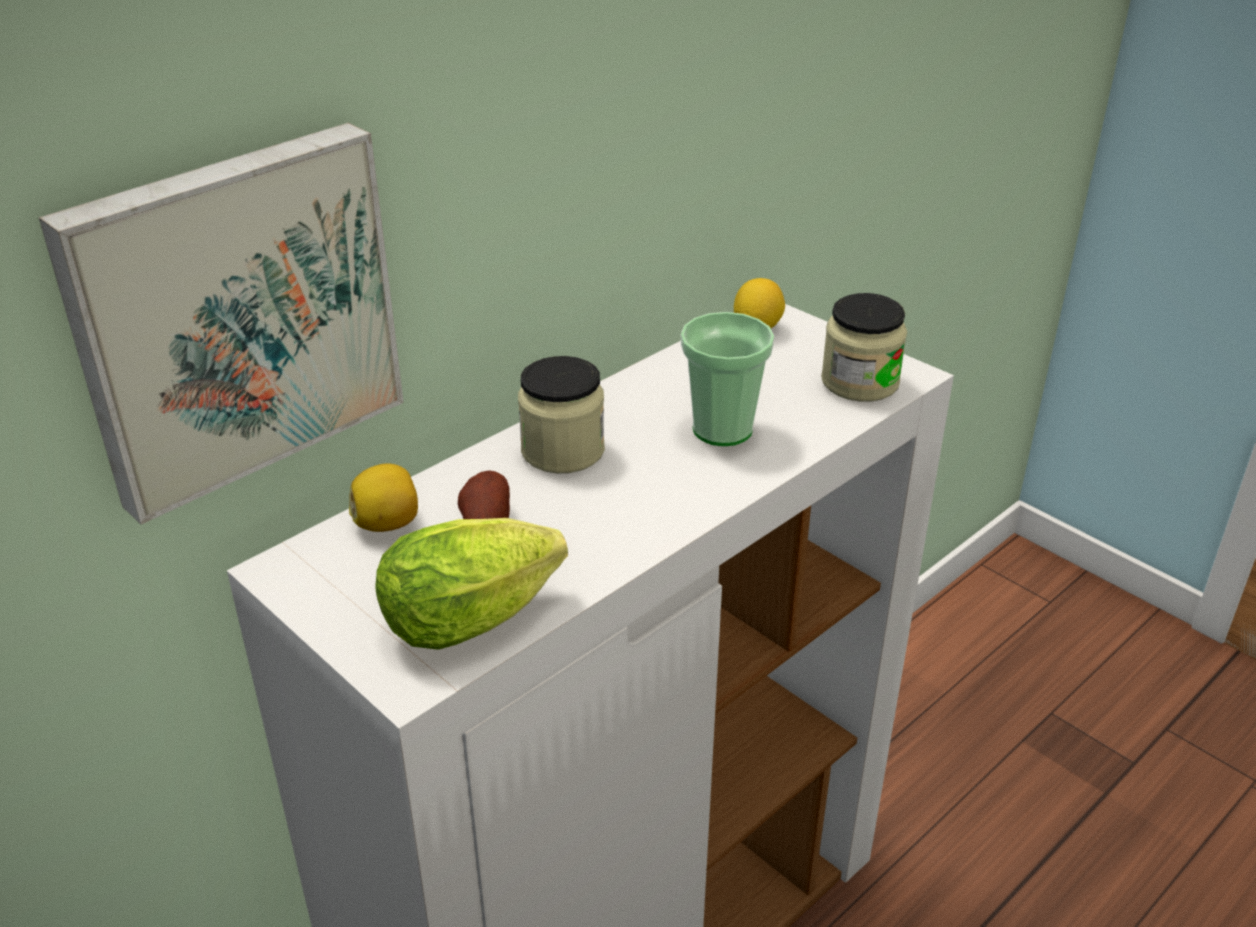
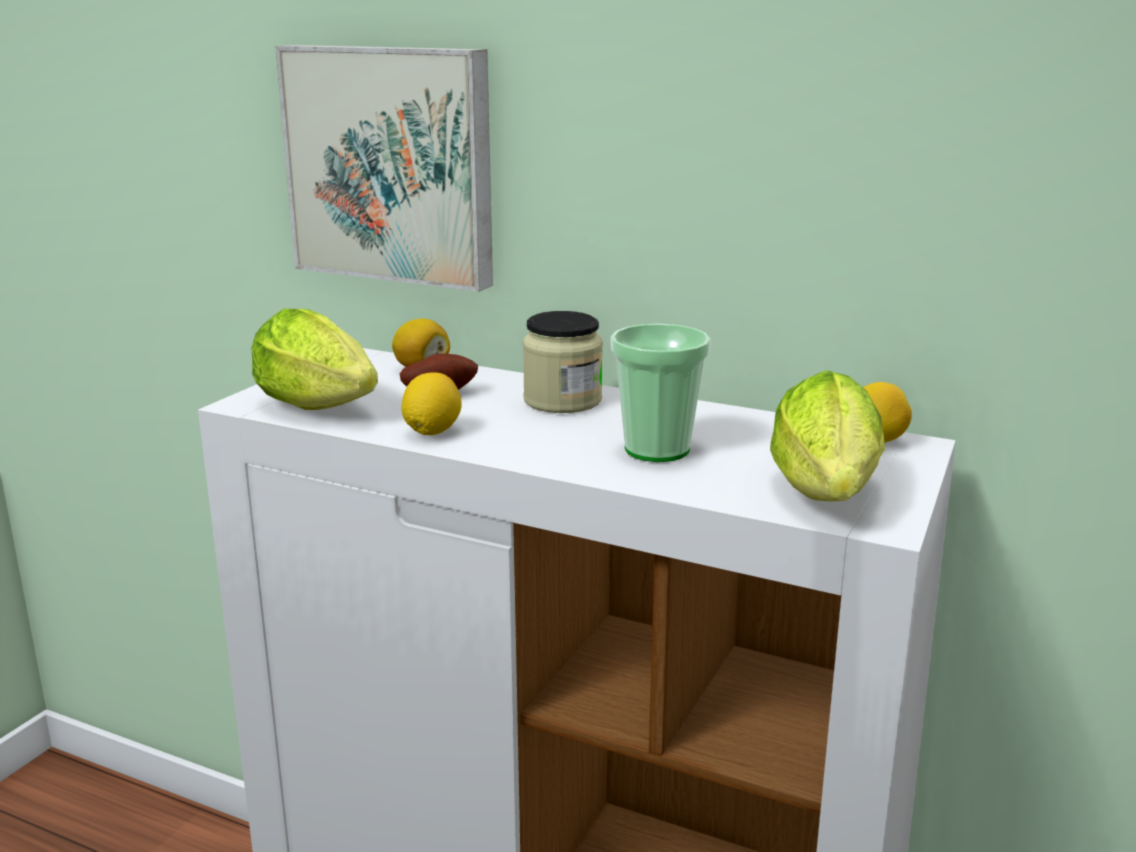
camera: 70 degrees right, 15 degrees down
jar [821,293,907,402] -> lettuce [770,370,885,502]
none -> lemon [402,372,462,435]

